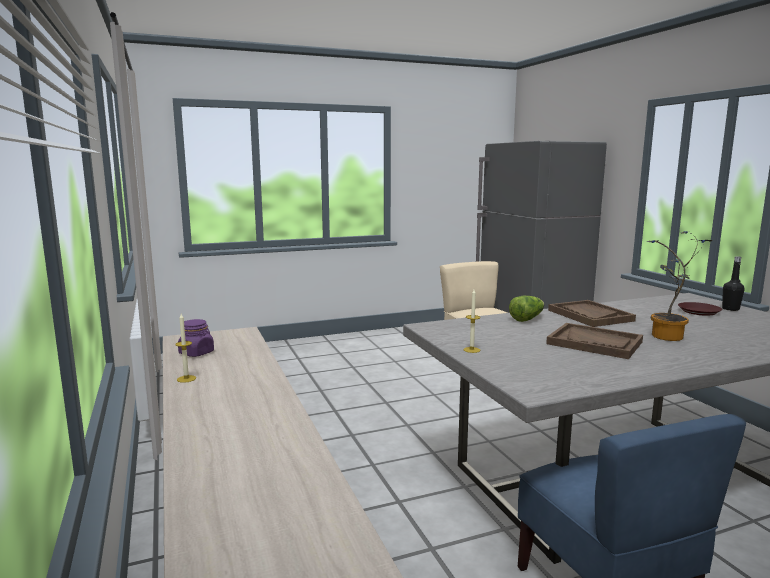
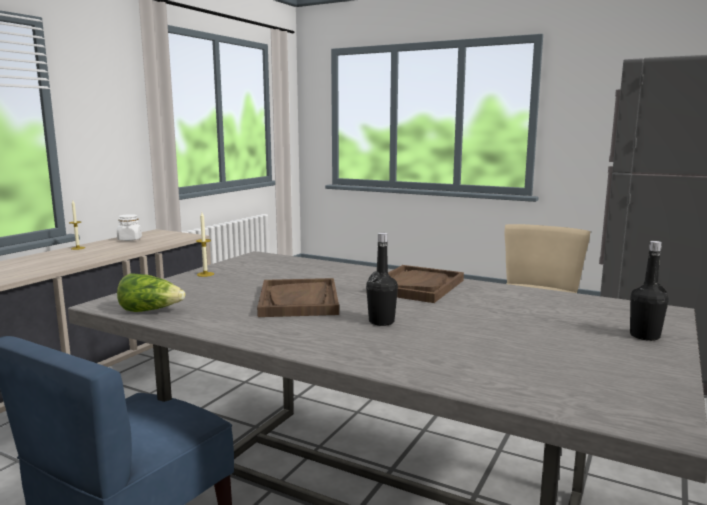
camera: 50 degrees right, 0 degrees up
purple jar [178,319,214,357] -> white jar [117,214,142,241]
lettuce [509,296,544,322] -> lettuce moved to [117,273,186,312]
potted plant [646,231,712,341] -> black bottle [366,233,398,326]
brown plate [678,302,722,316] -> none

